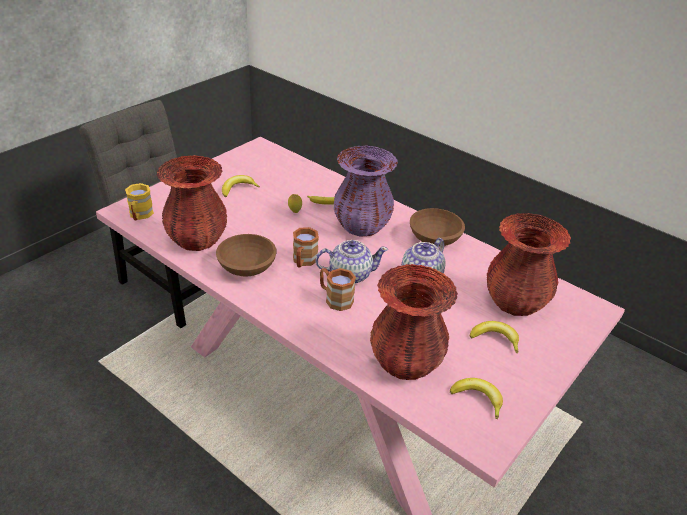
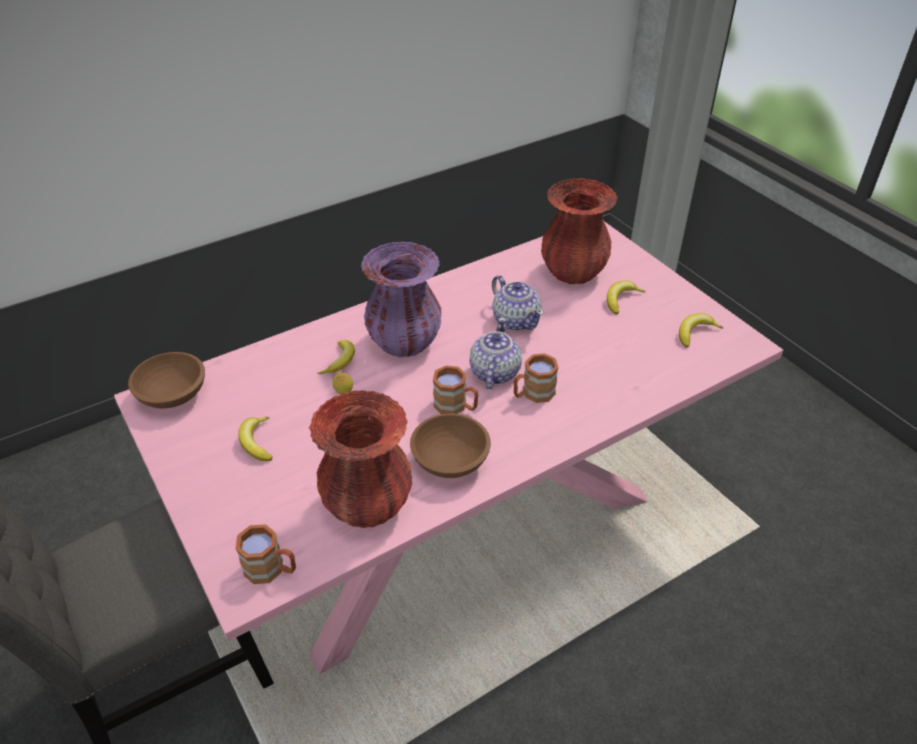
camera: 70 degrees left, 5 degrees up
yellow mug [125,183,154,220] -> brown mug [235,524,296,584]
red vase [370,264,458,380] -> none
brown bowl [410,208,465,246] -> brown bowl moved to [128,352,205,409]

